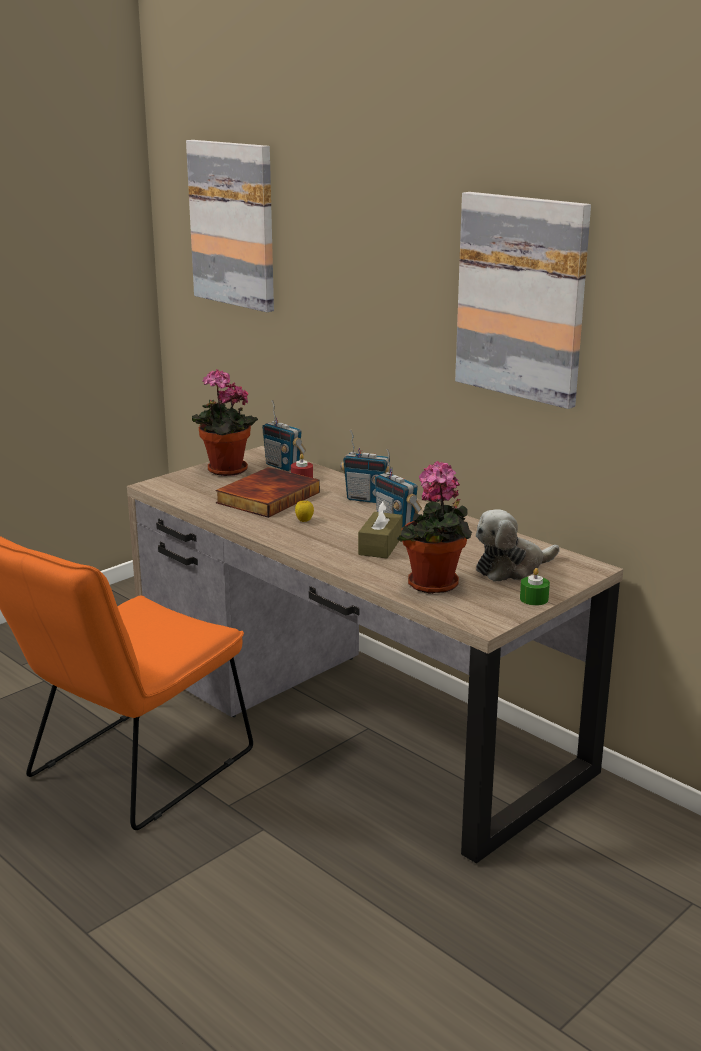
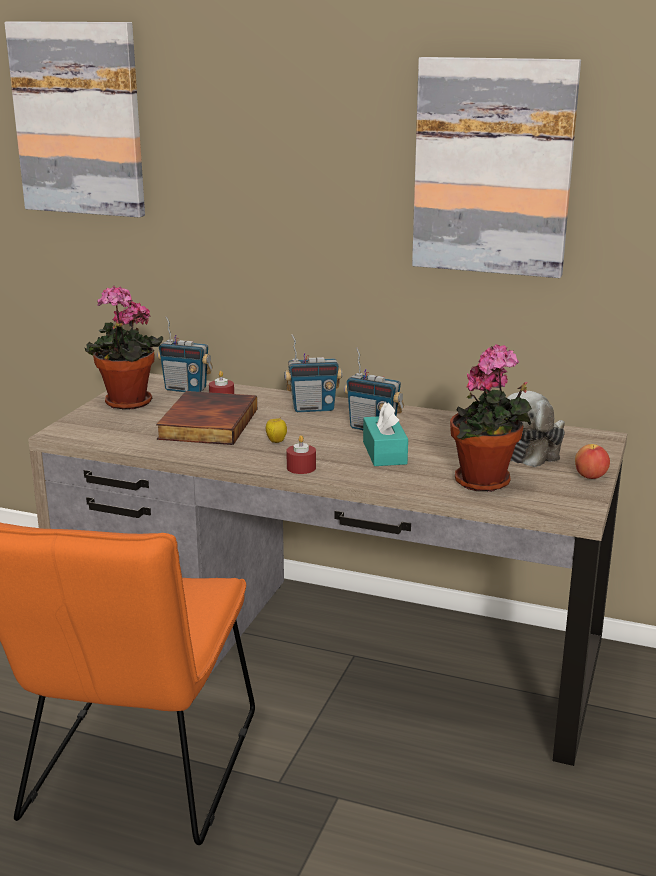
camera: 25 degrees left, 0 degrees up
brown tissue box [358,501,403,558] -> turquoise tissue box [363,402,408,466]
green candle [520,568,550,606] -> apple [575,444,610,479]
none -> red candle [286,435,316,474]

